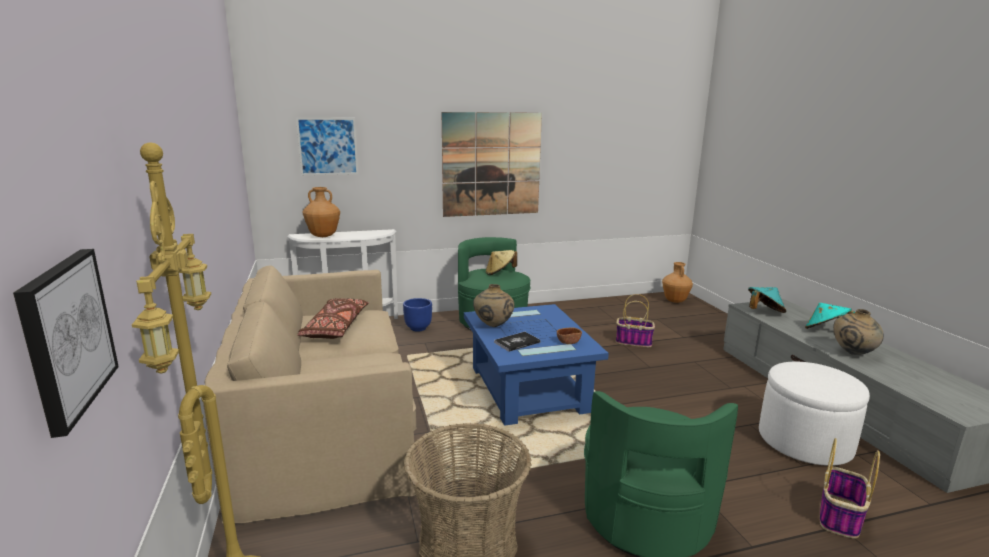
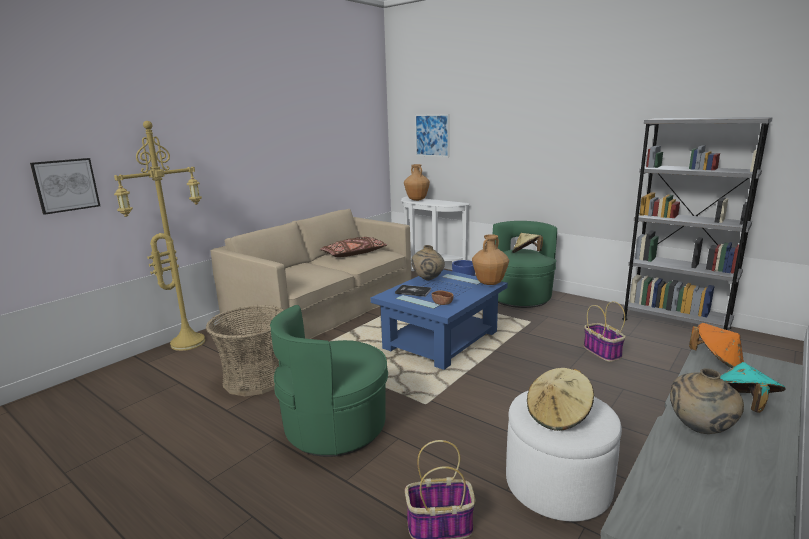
camera: 55 degrees right, 0 degrees up
picture [442,112,542,217] -> none
brown vase [662,262,693,303] -> brown vase moved to [472,234,509,285]
turquoise hat [748,287,786,313] -> orange hat [689,323,744,368]
none -> beige hat [527,368,594,431]
none -> grey bookcase [622,117,773,330]

